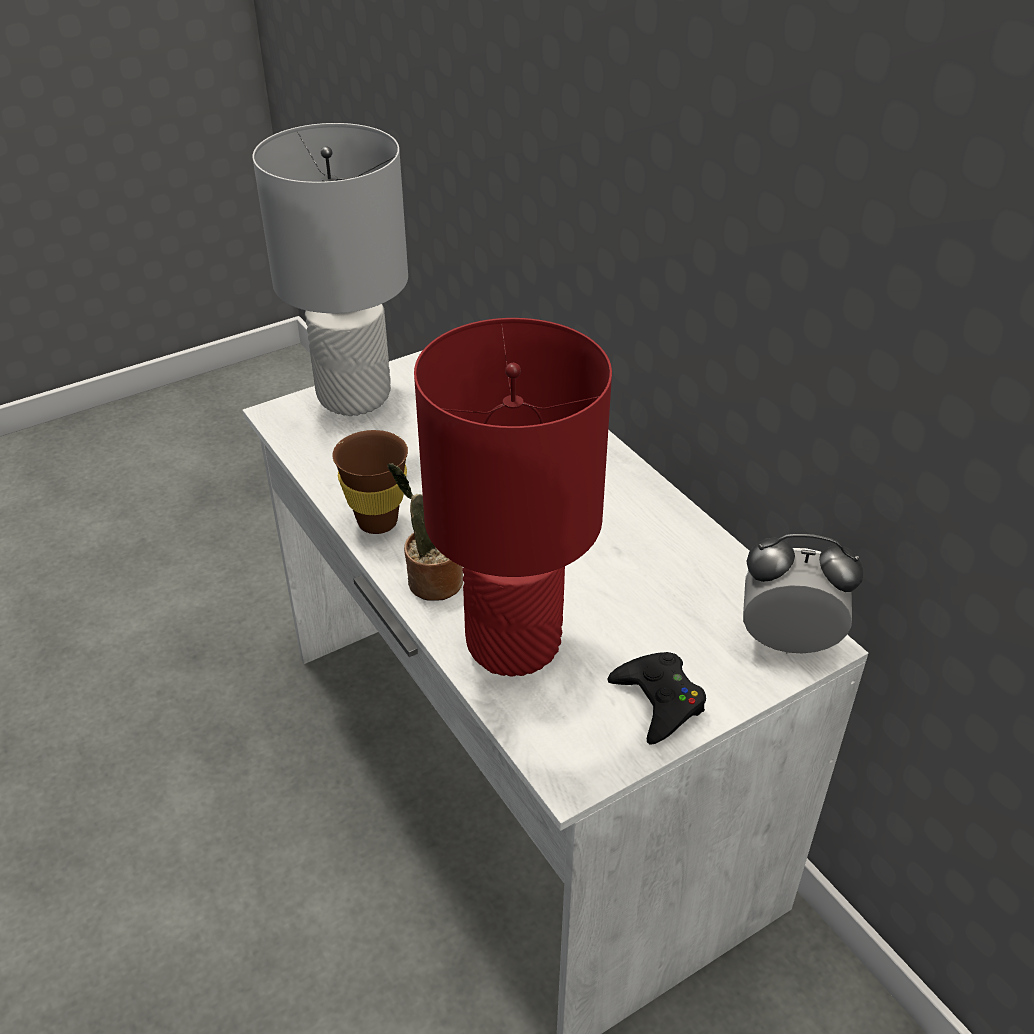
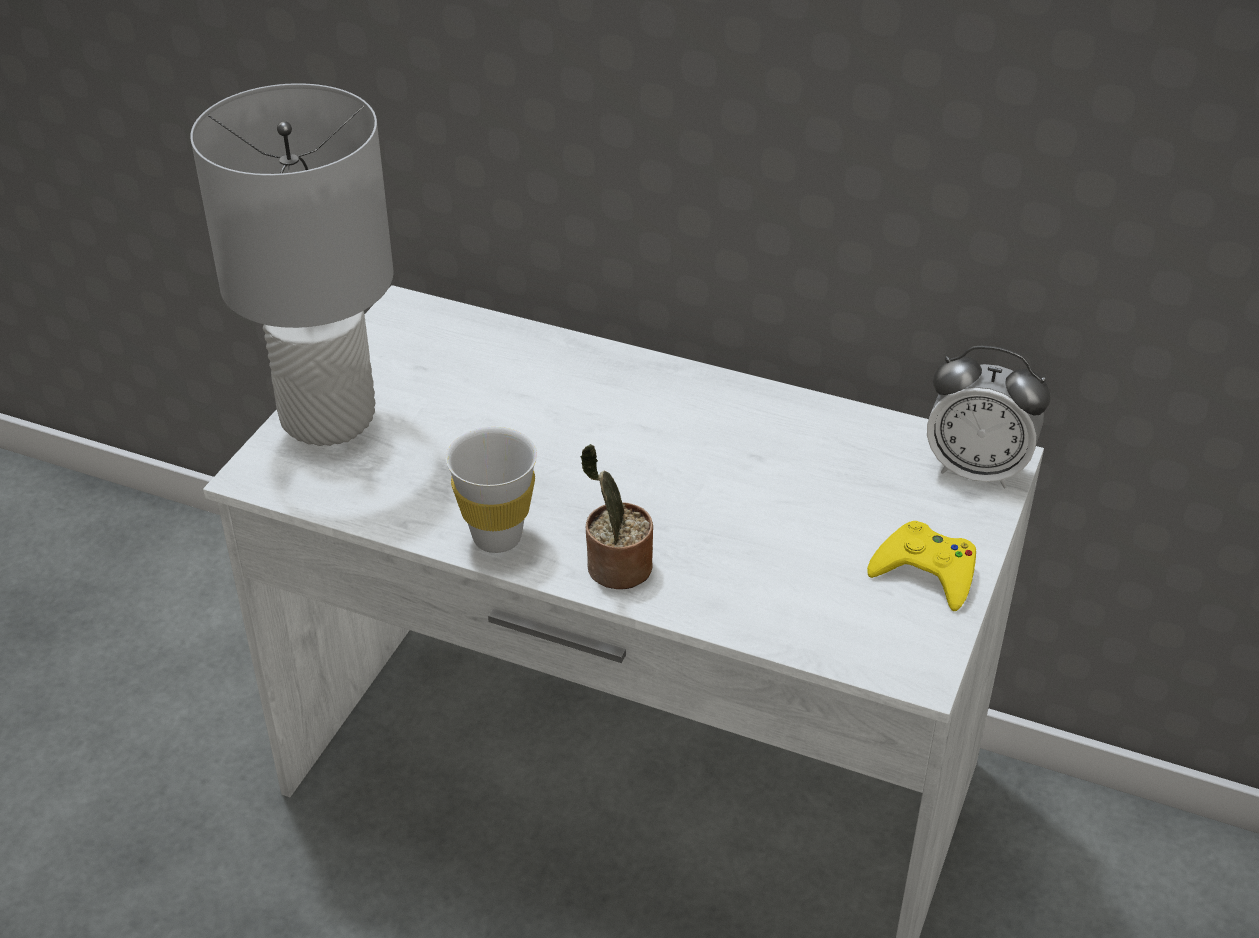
camera: 35 degrees left, 0 degrees up
brown cup [332,430,408,534] -> white cup [446,427,537,553]
red table lamp [414,318,612,676] -> none
black game controller [608,652,706,745] -> yellow game controller [867,521,976,611]
alarm clock [743,534,864,654] -> alarm clock turned 135 degrees counterclockwise [927,346,1051,488]

